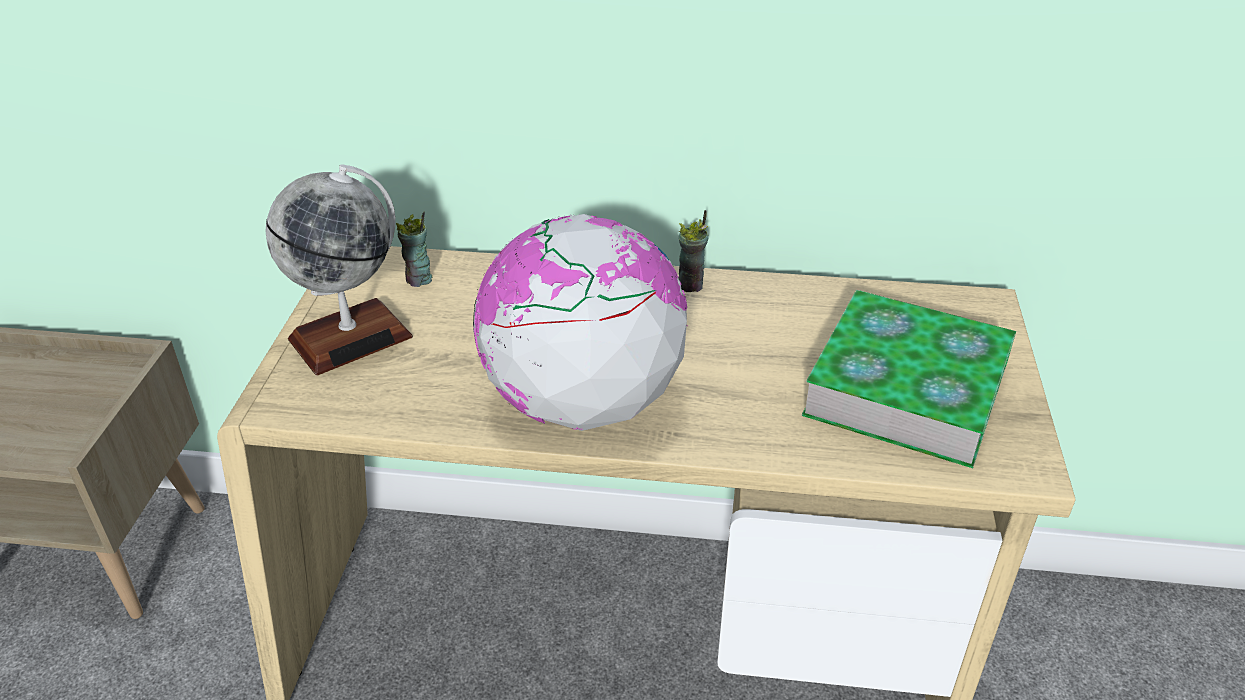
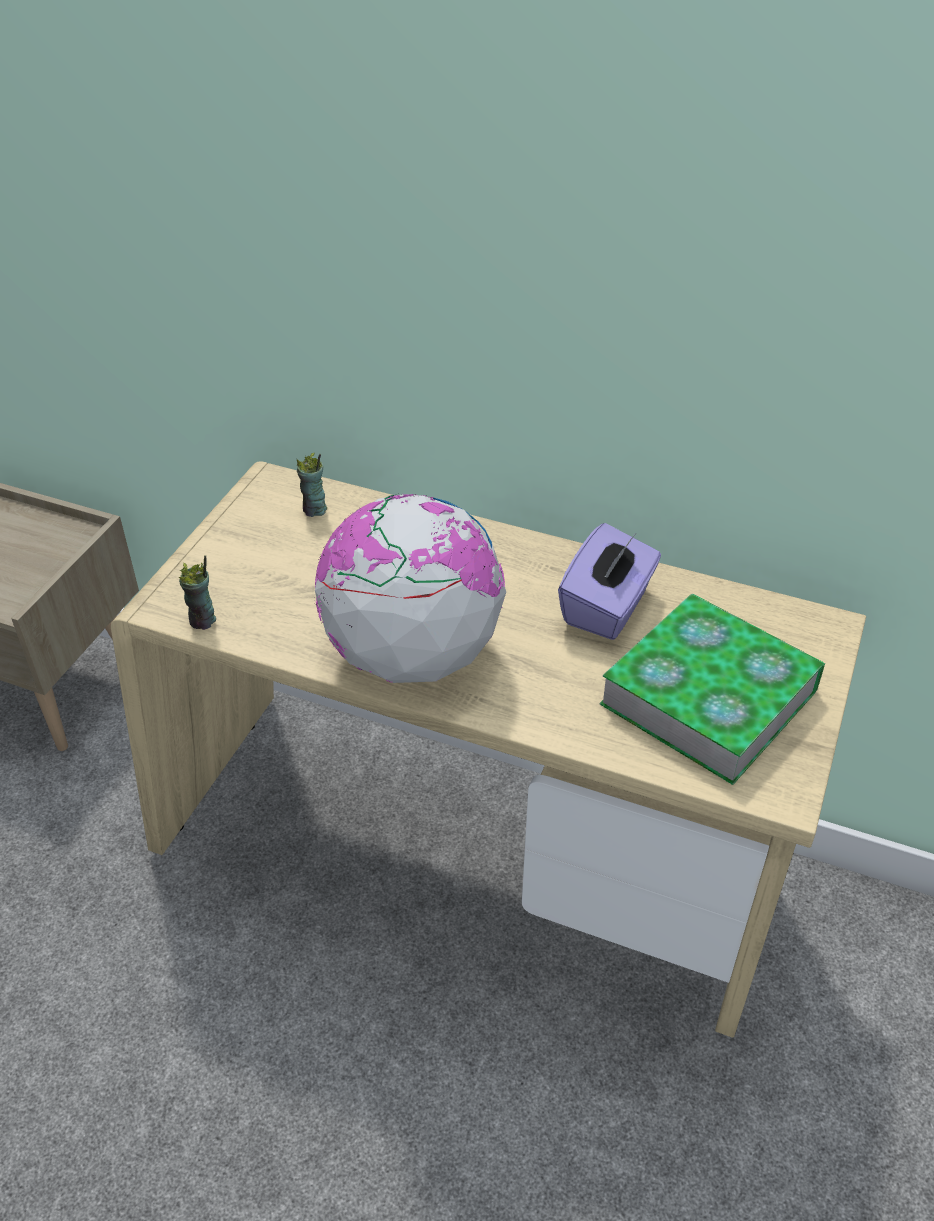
camera: 15 degrees right, 5 degrees up
globe [265,164,413,376] -> none
cup [678,210,709,292] -> cup moved to [179,555,216,630]
none -> purple tissue box [558,523,661,640]

